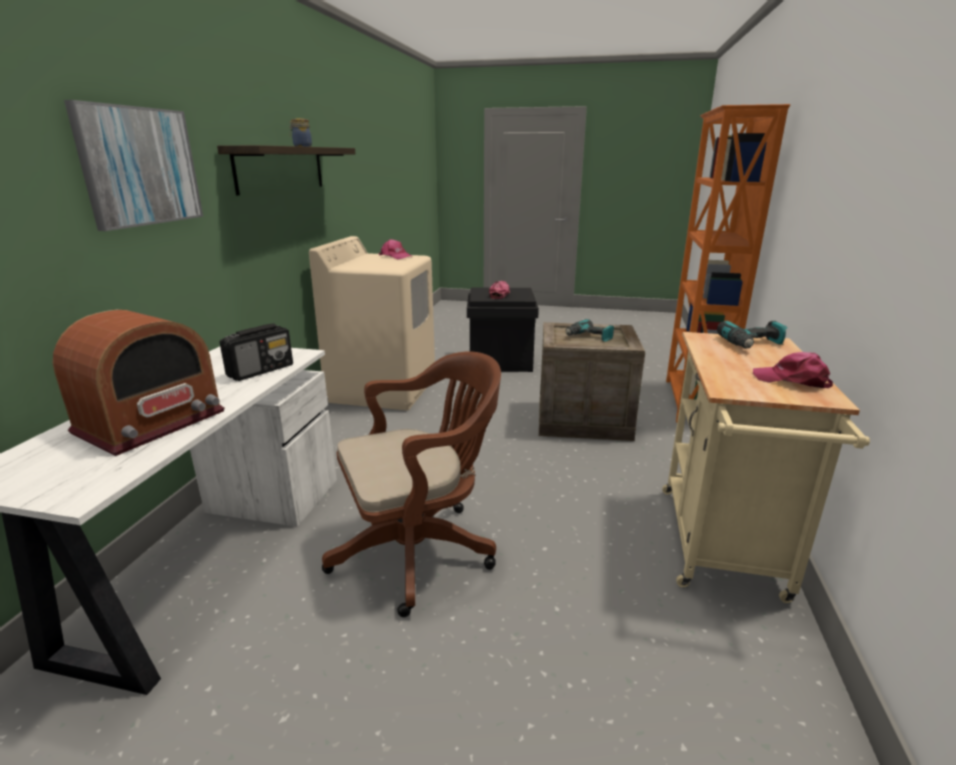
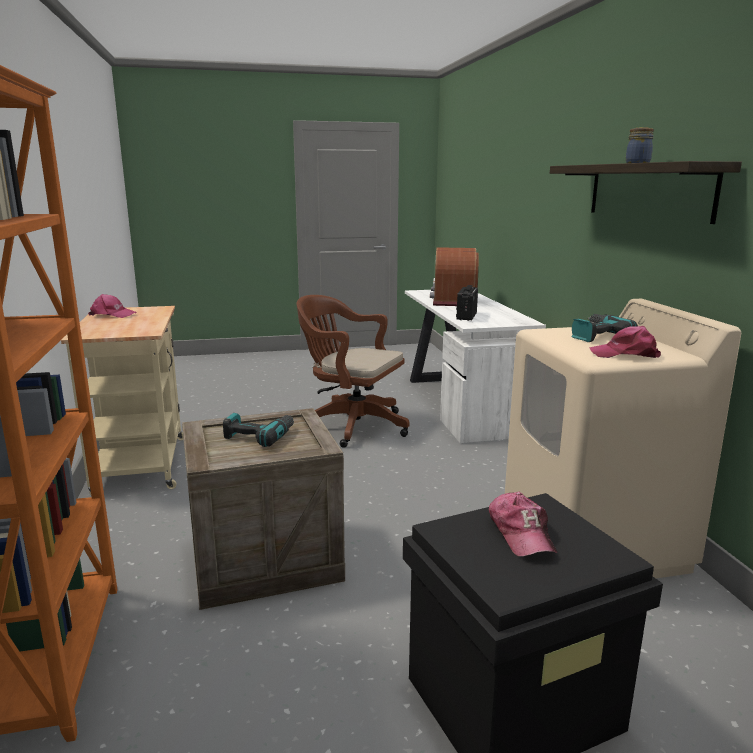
camera: 155 degrees right, 5 degrees down
picture [64,100,203,231] -> none
brown office chair [322,351,501,617] -> brown office chair turned 75 degrees clockwise [297,295,410,448]
power drill [717,321,788,349] -> power drill moved to [571,314,638,342]

